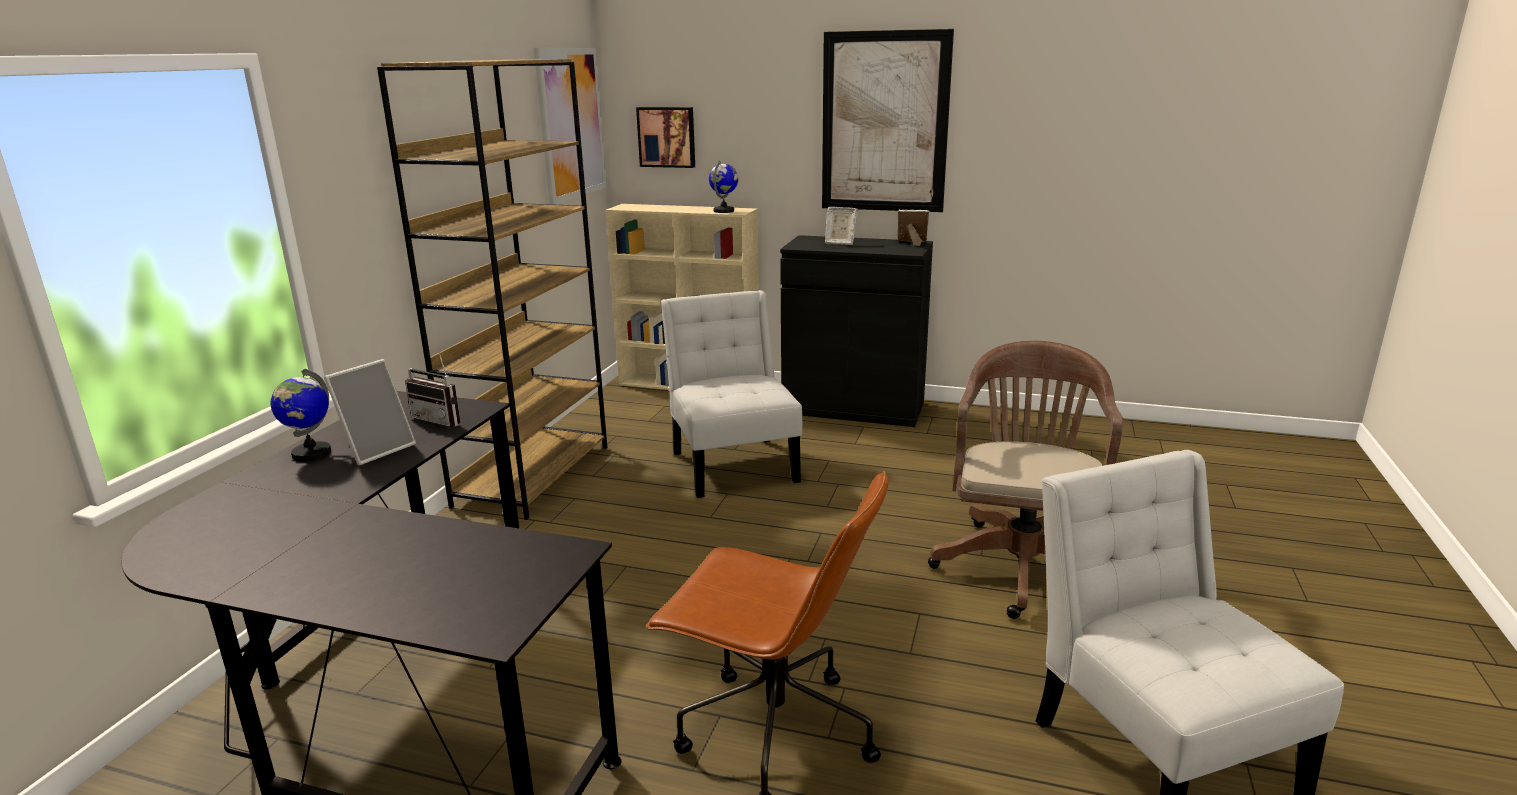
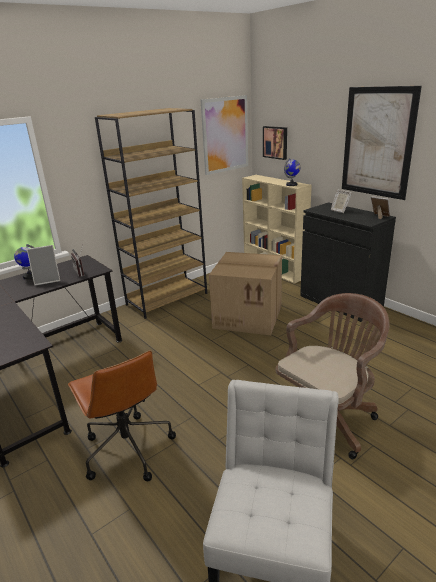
camera: 35 degrees right, 5 degrees up
white chair [661,290,802,498] -> cardboard box [209,252,282,335]

